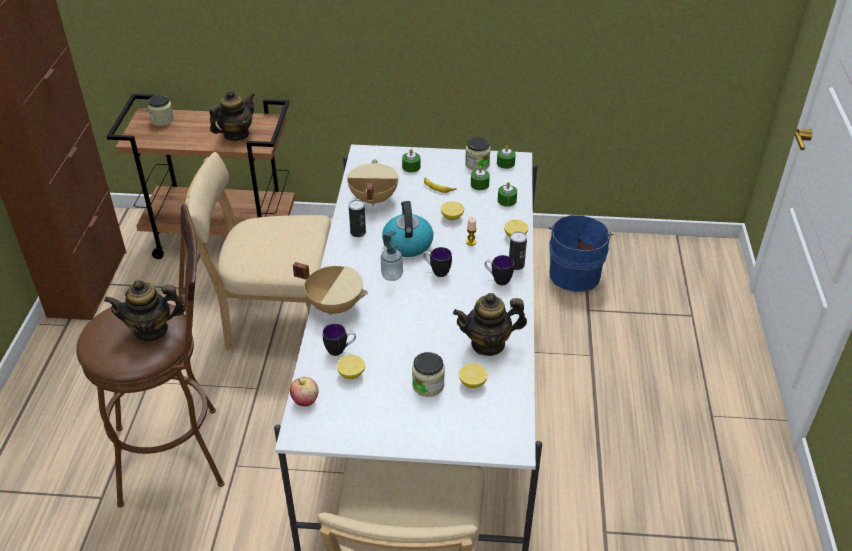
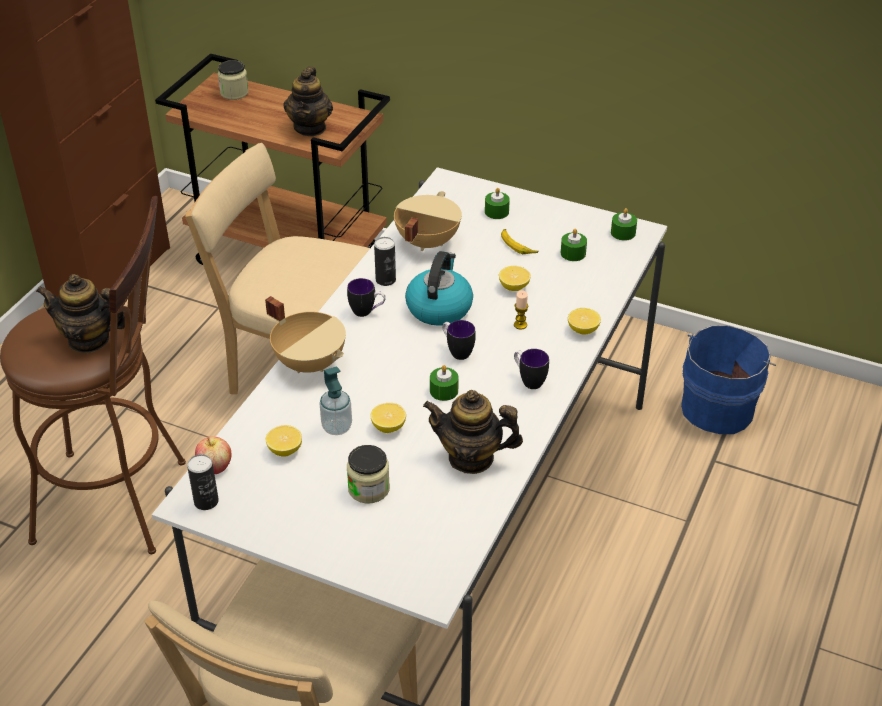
camera: 20 degrees right, 0 degrees up
teapot [209,90,255,141] -> teapot turned 120 degrees clockwise [284,67,333,136]
mug [323,324,356,356] -> mug moved to [347,278,386,317]
soap dispenser [381,231,403,281] -> soap dispenser moved to [319,366,352,435]
lemon [459,363,487,388] -> lemon moved to [370,403,406,433]
jar [465,137,491,171] -> none
green candle [498,182,517,207] -> green candle moved to [430,365,459,401]
can [509,231,527,270] -> can moved to [187,454,219,510]

